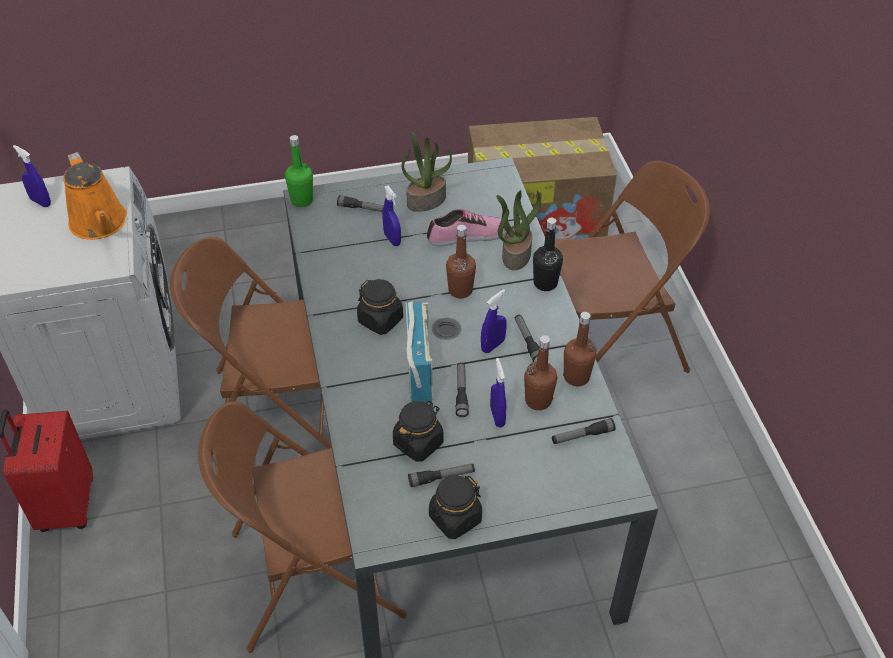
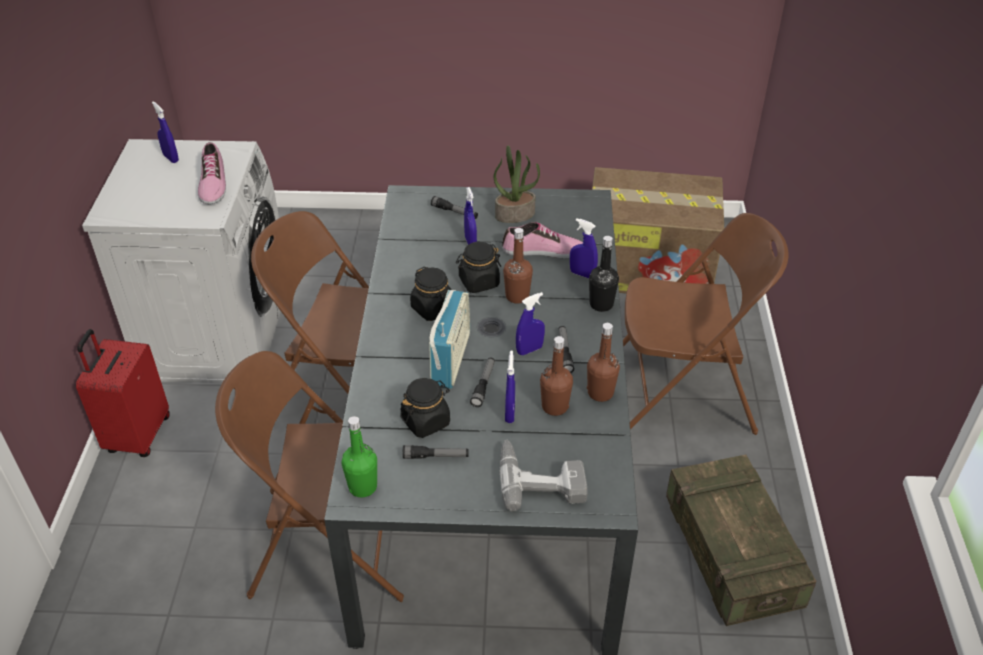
camera: 15 degrees right, 5 degrees down
orange watering can [63,152,127,240] -> shoe [198,142,226,205]
green bottle [285,135,313,207] -> green bottle moved to [342,416,377,498]
black jar [429,475,482,539] -> black jar moved to [456,242,501,293]
potted plant [496,190,541,270] -> blue spray bottle [570,218,598,278]
flashlight [552,418,615,444] -> none
none -> power drill [499,440,587,511]
none -> crate [666,455,816,626]

